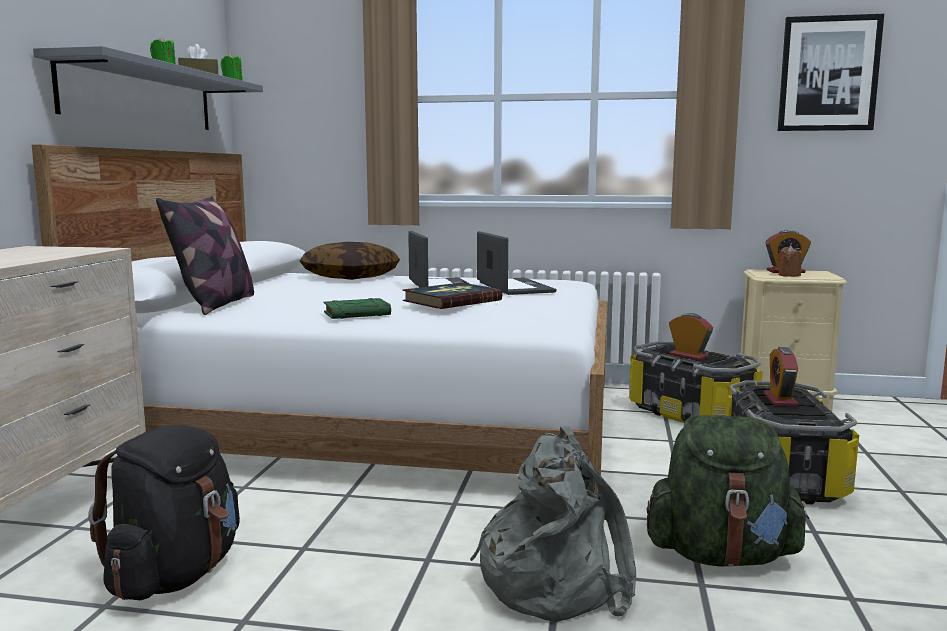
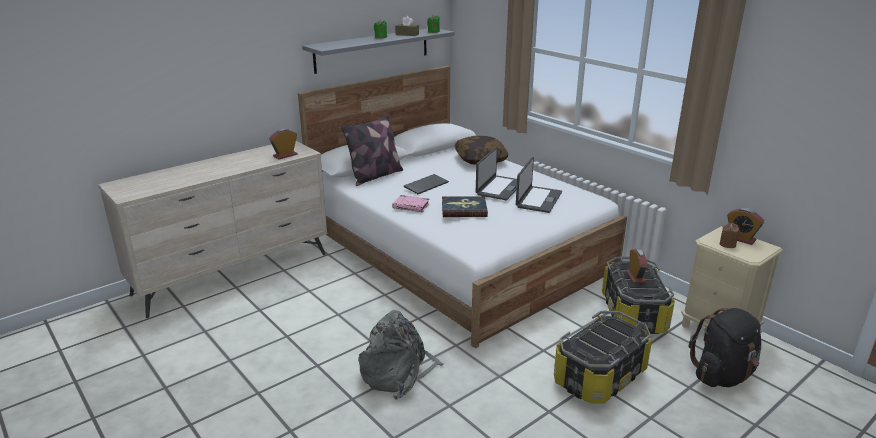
camera: 40 degrees right, 15 degrees up
black backpack [88,425,240,600] -> black backpack moved to [688,308,761,387]
green book [324,298,391,319] -> pink book [392,195,430,212]
green backpack [647,415,809,567] -> none
alarm clock [764,347,799,407] -> alarm clock moved to [269,128,298,159]
picture [778,14,884,131] -> none
none -> keyboard [404,174,449,194]

